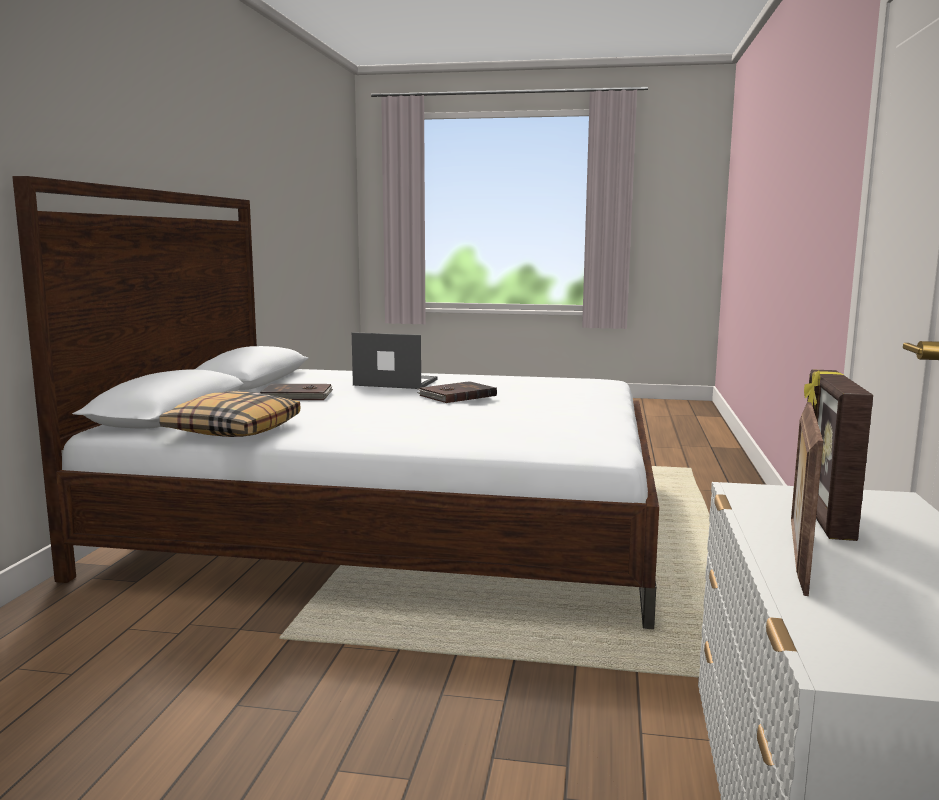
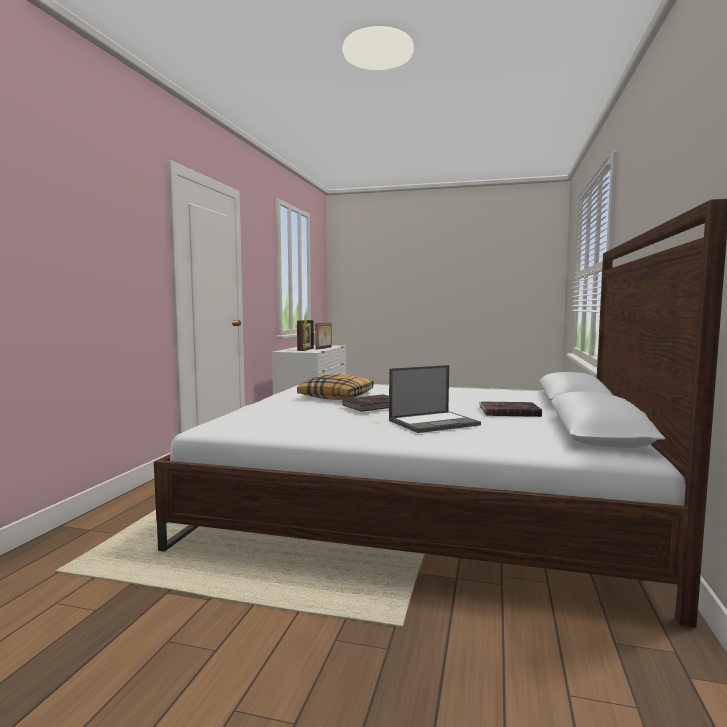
camera: 175 degrees left, 5 degrees down
pillow [159,391,300,437] -> pillow moved to [297,374,374,400]
laptop [352,332,438,389] -> laptop turned 45 degrees counterclockwise [389,365,481,433]

